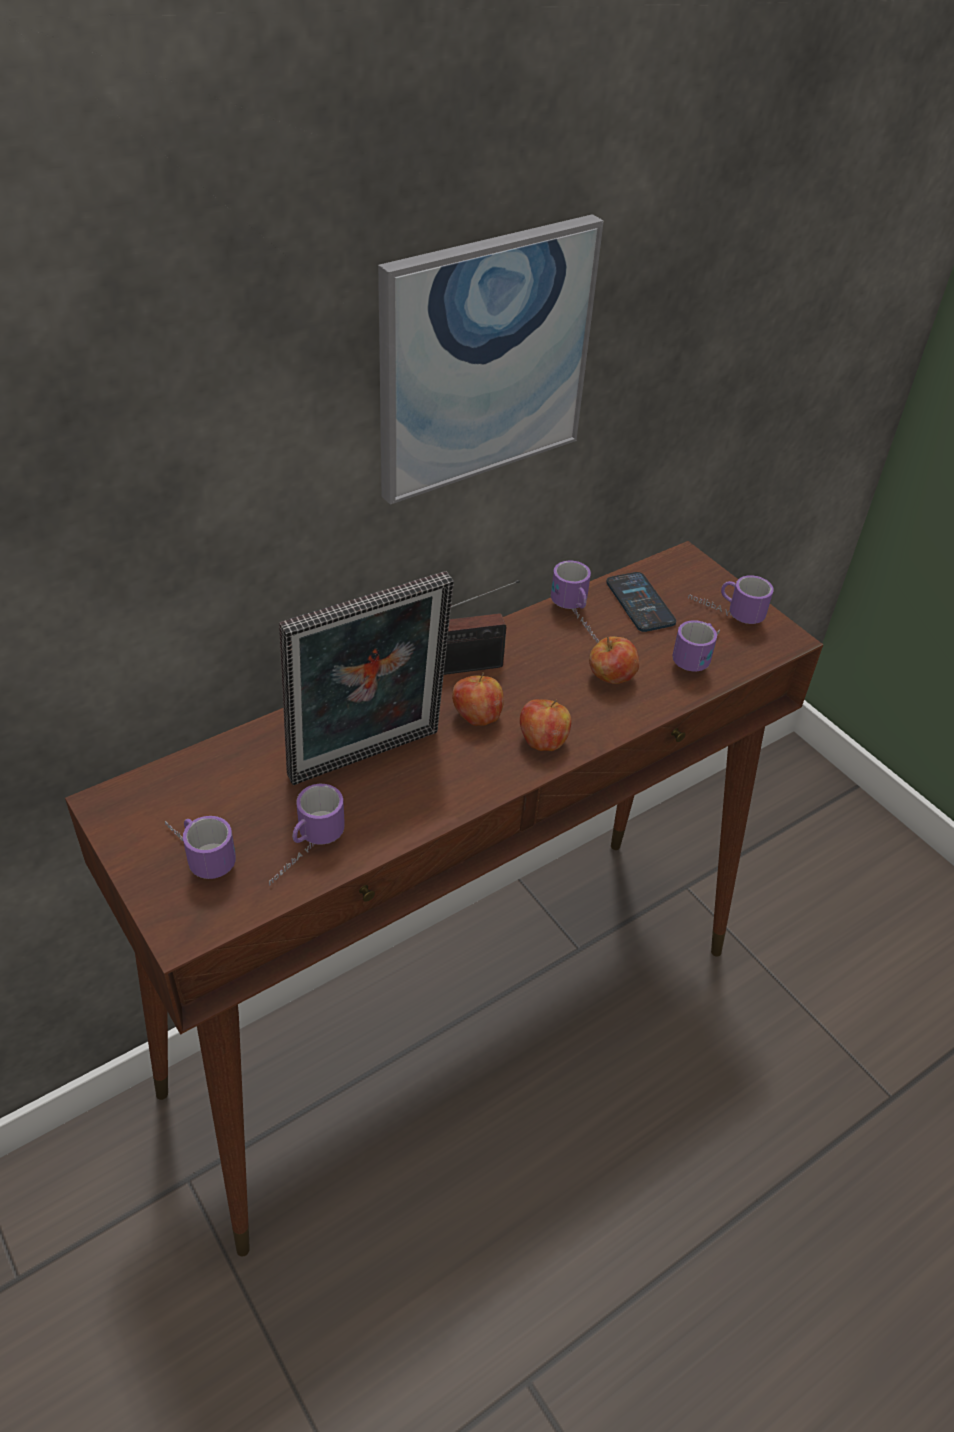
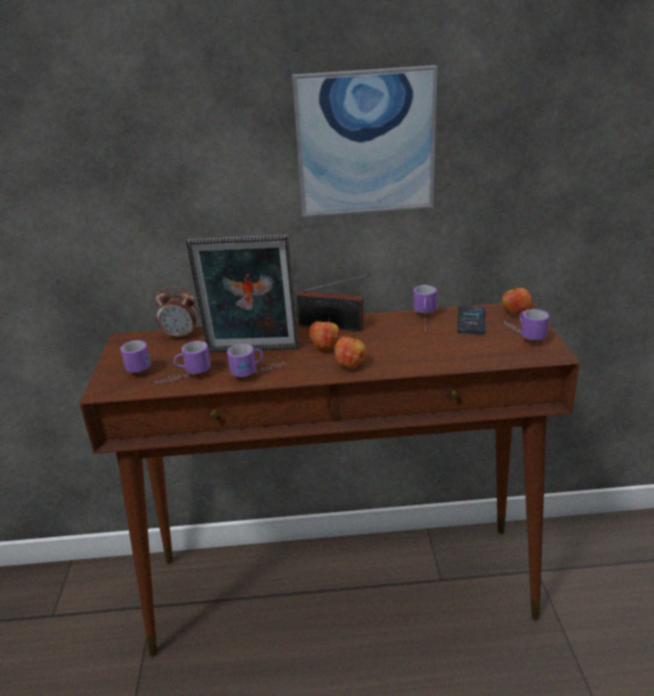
camera: 35 degrees right, 15 degrees down
apple [589,636,639,684] -> apple moved to [502,285,533,316]
mug [672,620,720,671] -> mug moved to [227,344,285,377]
none -> alarm clock [155,286,198,339]

